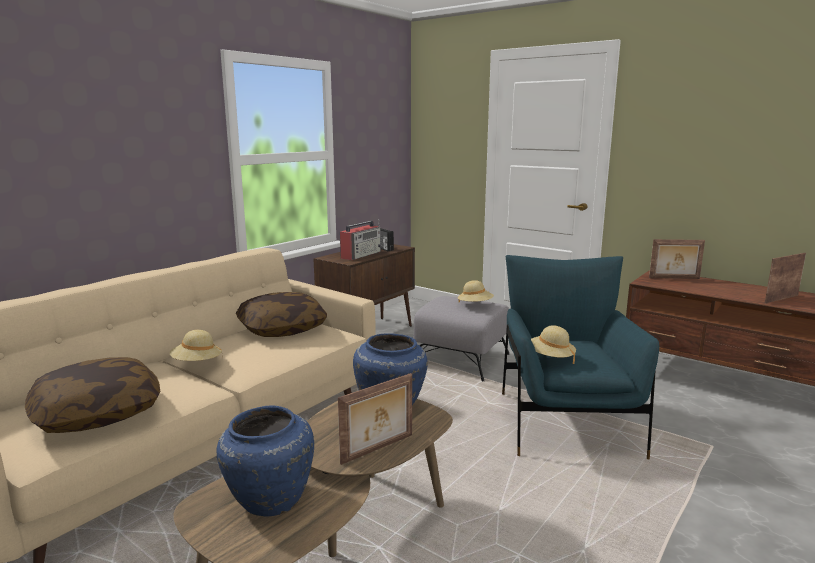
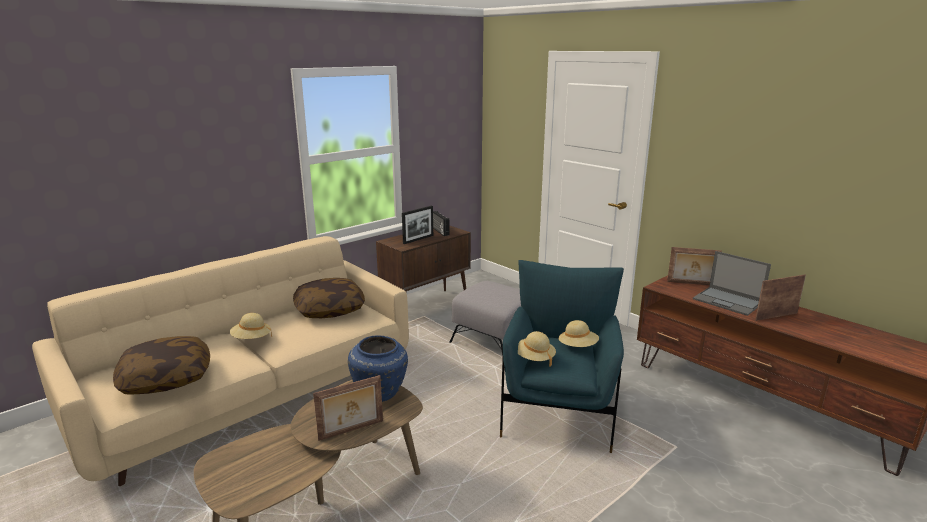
camera: 10 degrees right, 5 degrees up
blue vase [217,406,314,517] -> none
radio [340,220,382,260] -> picture frame [402,206,433,244]
beige hat [458,280,494,302] -> beige hat moved to [559,320,599,347]
none -> laptop [693,251,771,316]

